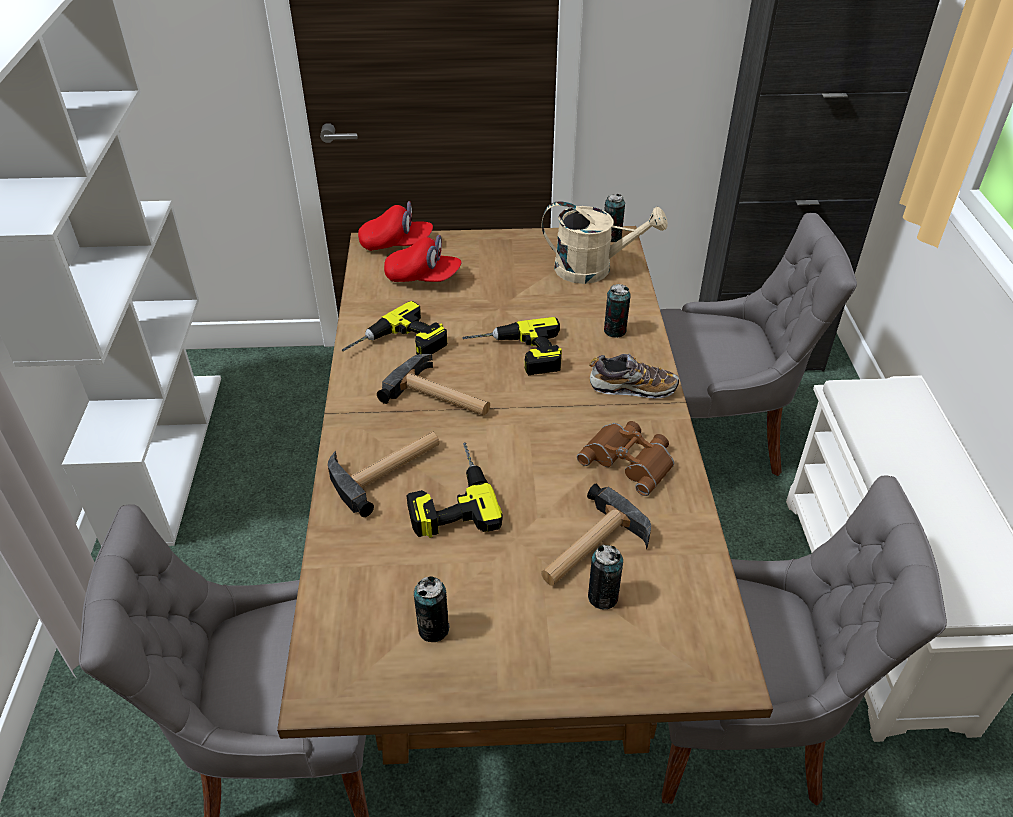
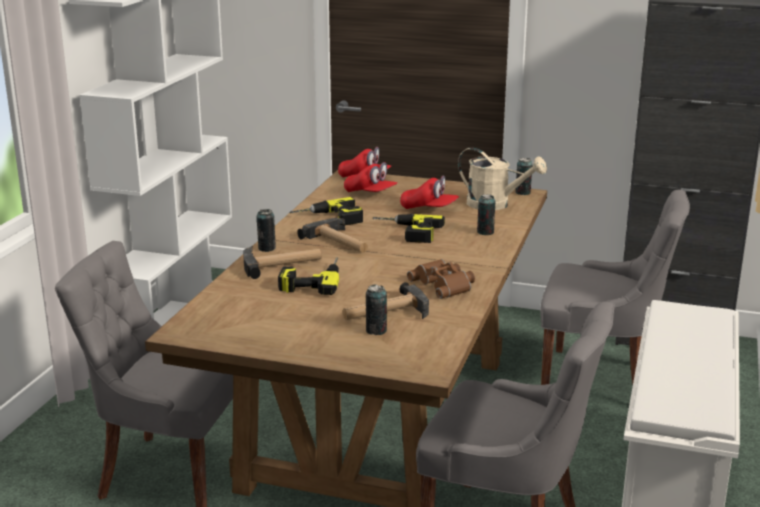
camera: 20 degrees right, 20 degrees down
can [414,576,450,642] -> can moved to [257,209,276,252]
shoe [589,354,679,398] -> none
none -> red cap [400,175,459,209]

